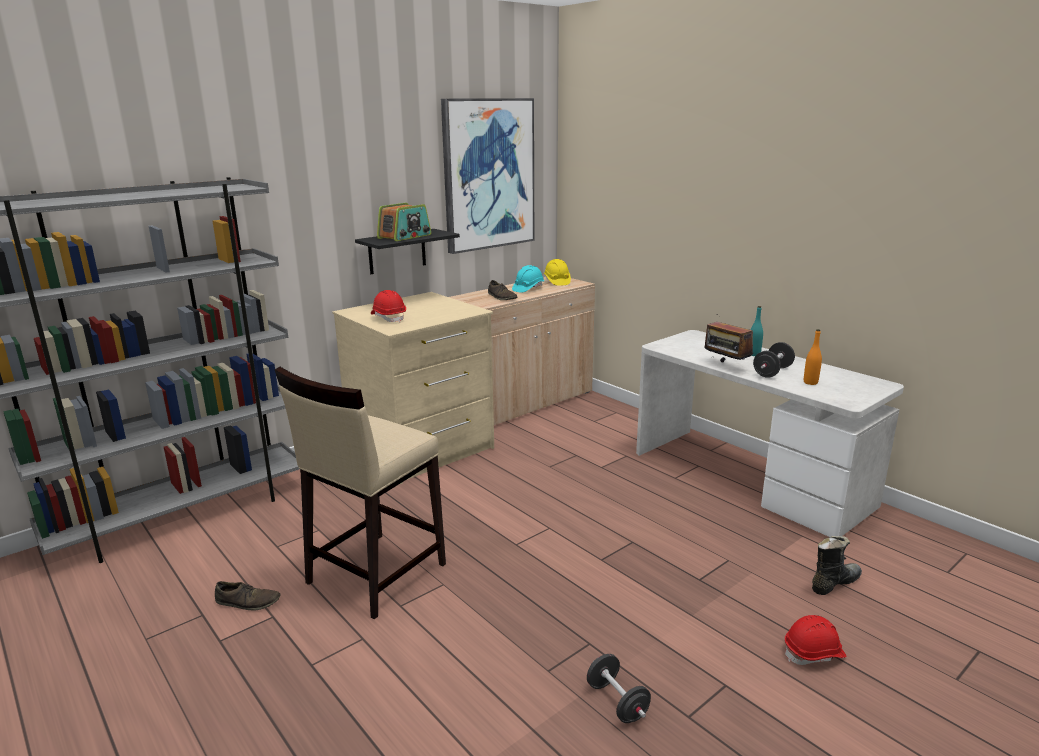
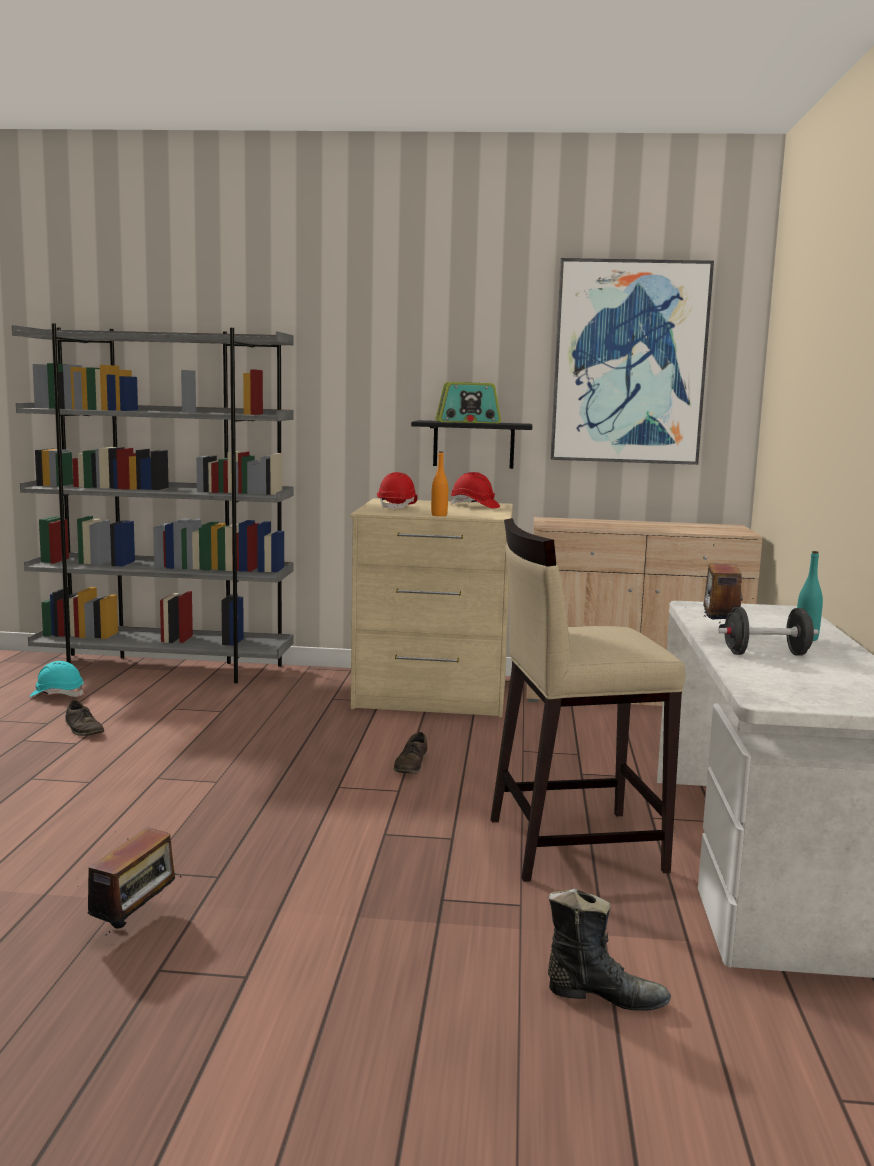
camera: 45 degrees right, 10 degrees down
beige stool [275,367,446,619] -> beige stool moved to [491,518,686,882]
brown shoe [488,280,517,300] -> brown shoe moved to [394,732,427,774]
turquoise hard hat [512,265,544,293] -> turquoise hard hat moved to [29,661,85,697]
yellow hard hat [544,259,571,286] -> none
black dumbbell [587,654,651,723] -> radio [77,827,181,935]
red hard hat [785,615,846,665] -> red hard hat moved to [451,472,500,508]
orange bottle [804,329,822,385] -> orange bottle moved to [431,451,448,516]

